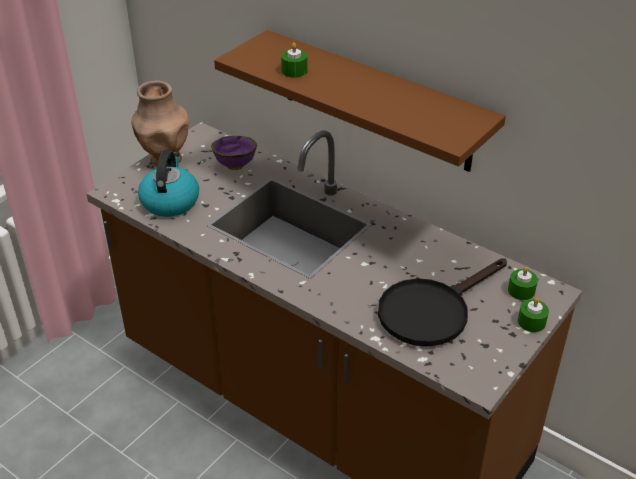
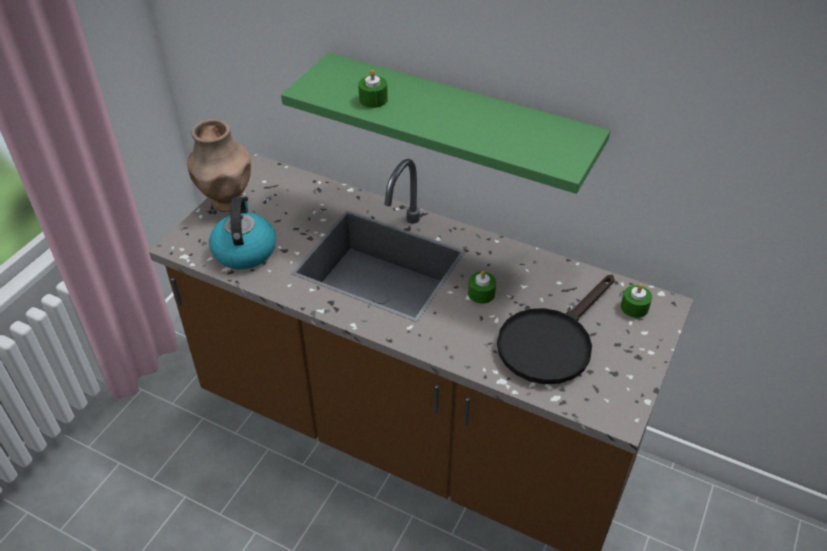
camera: 10 degrees left, 5 degrees up
purple bowl [211,136,257,170] -> none
brown shelf [214,30,506,172] -> green shelf [281,53,610,194]
green candle [518,298,549,332] -> green candle moved to [468,270,496,304]

